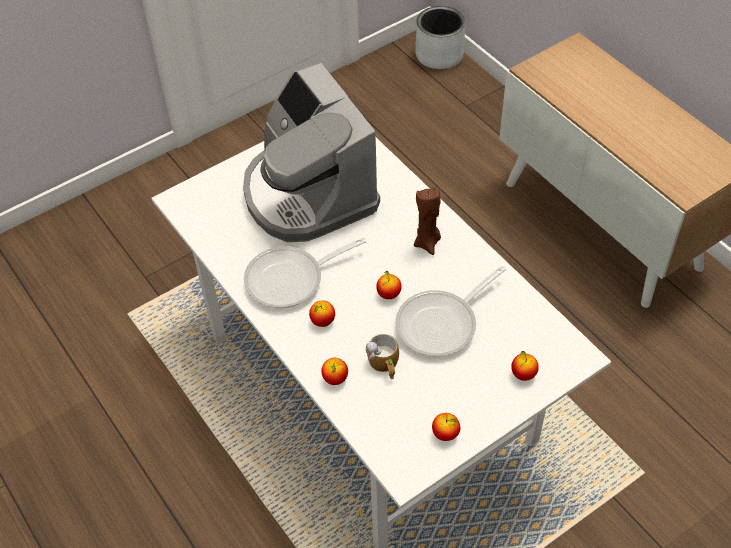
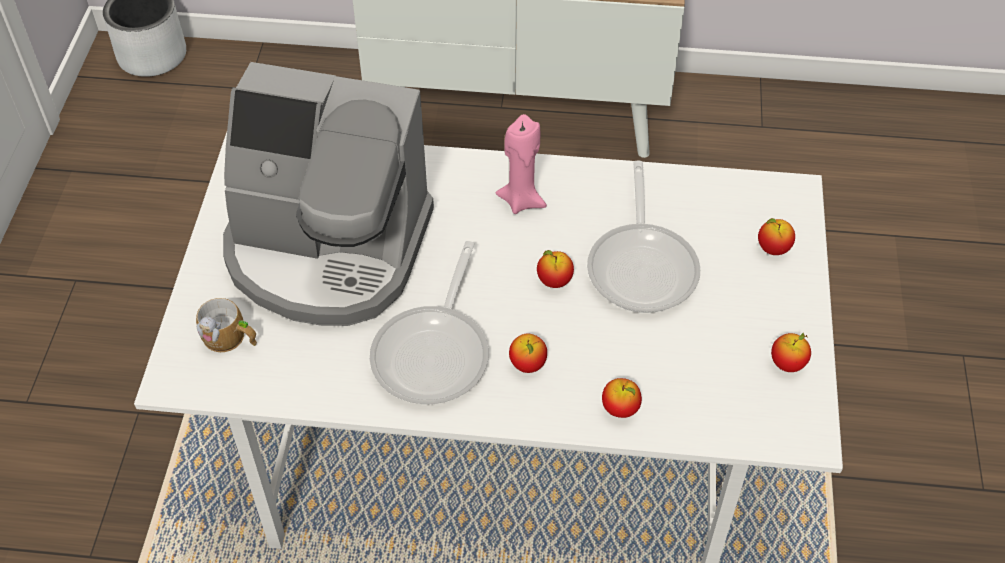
camera: 50 degrees left, 0 degrees up
mug [366,334,399,379] -> mug moved to [196,298,257,352]
brown candle [414,187,441,255] -> pink candle [495,114,547,214]

